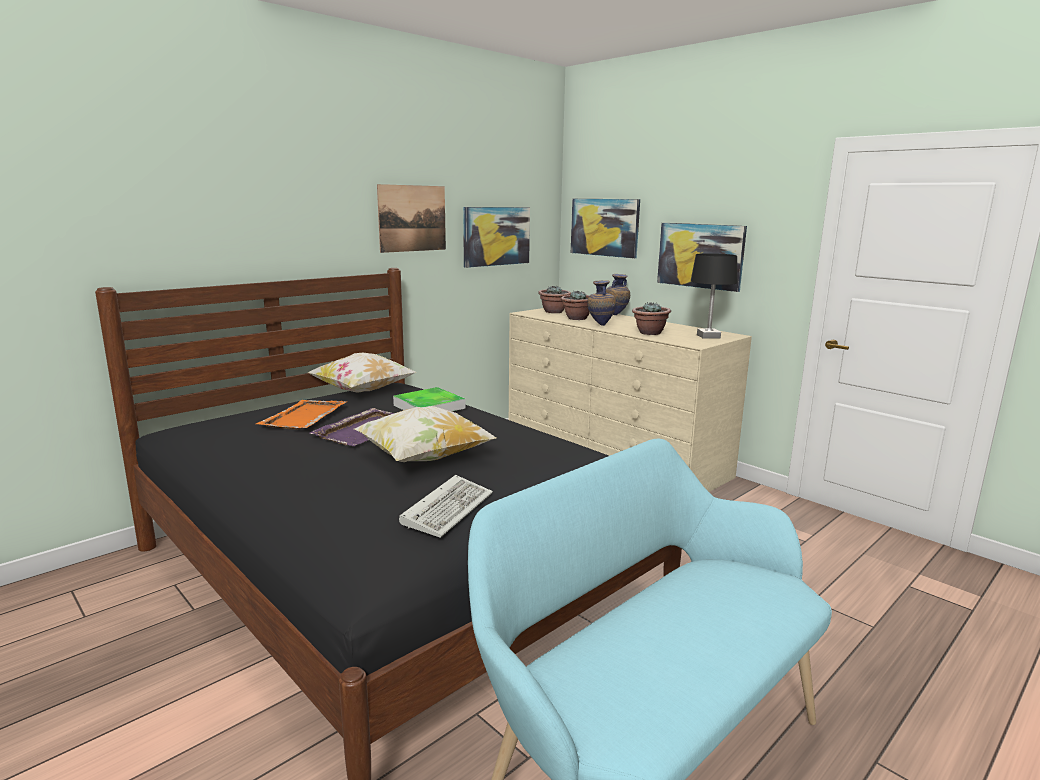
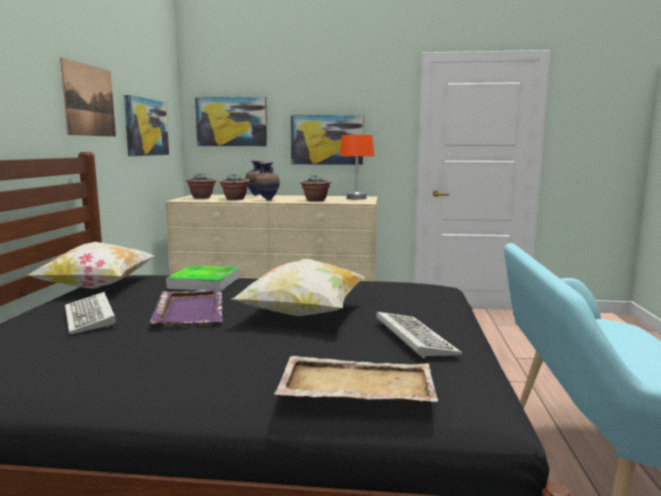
camera: 40 degrees left, 5 degrees down
orange tray [256,400,348,430] -> keyboard [65,292,116,334]
black table lamp [691,253,737,339] -> orange table lamp [340,135,374,200]
none -> beige tray [274,356,438,403]

